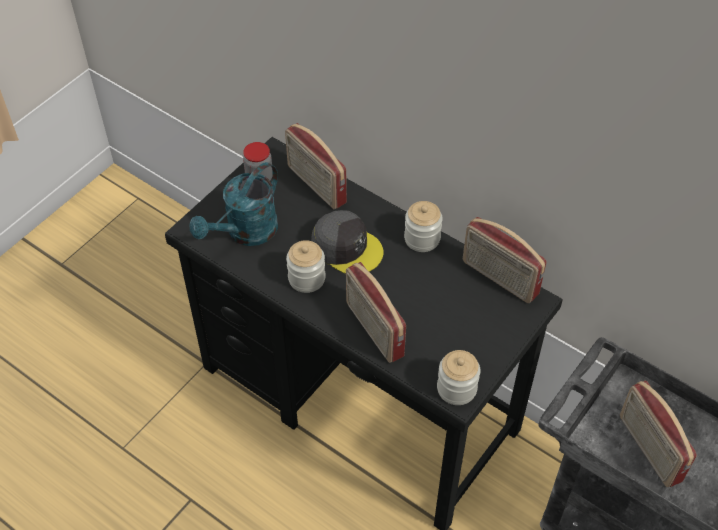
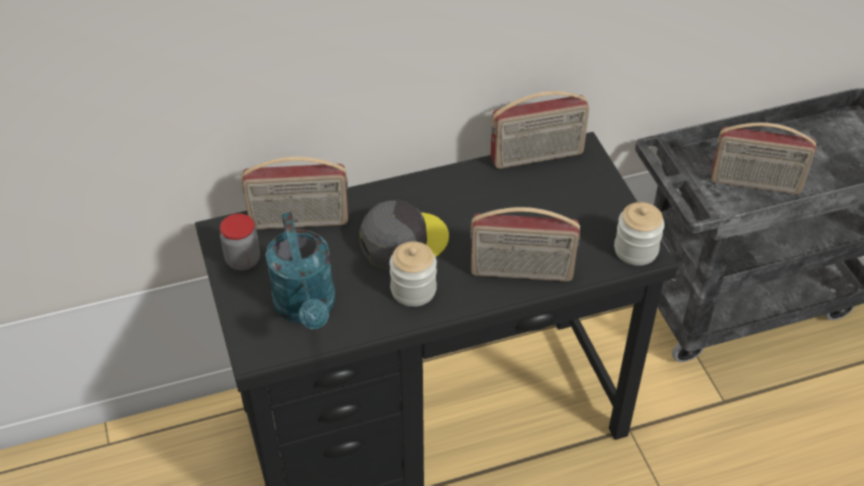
camera: 55 degrees left, 5 degrees down
jar [404,201,443,252] -> none

